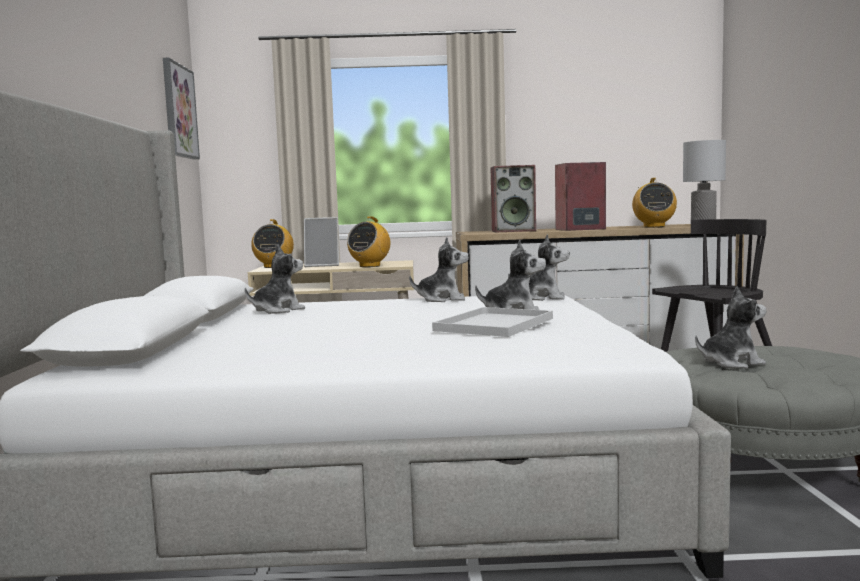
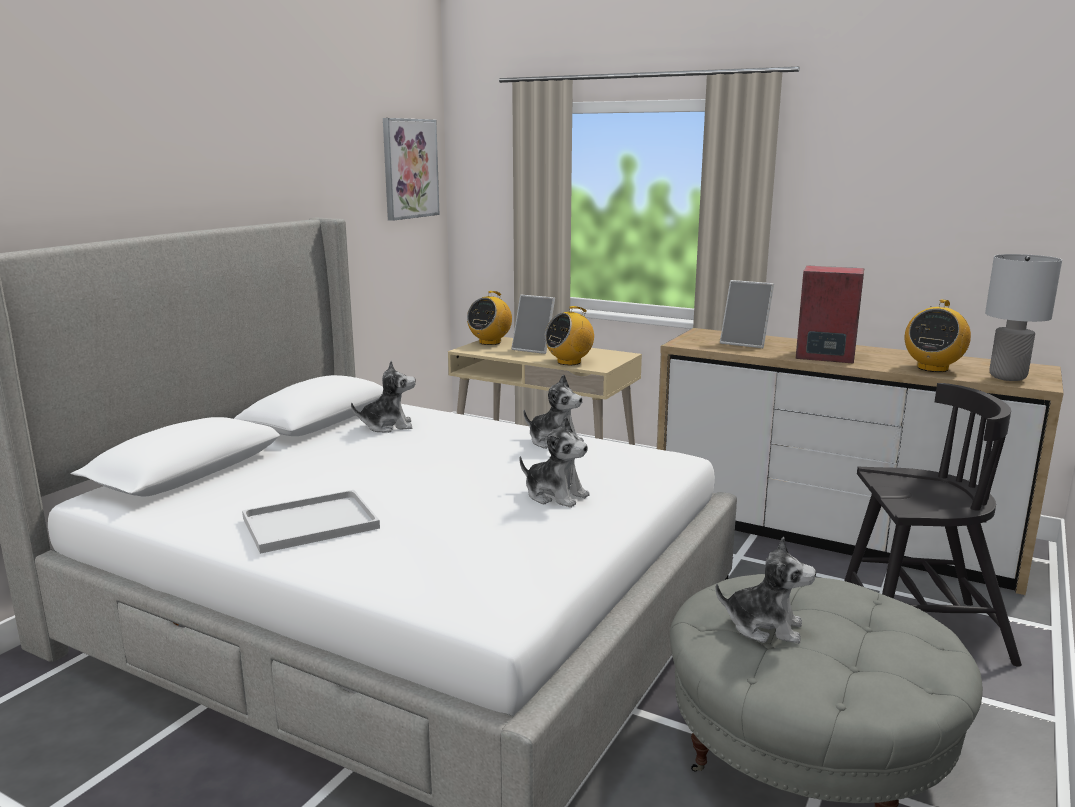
camera: 30 degrees right, 10 degrees up
white tray [432,307,553,337] -> white tray moved to [242,490,380,554]
speaker [491,165,536,233] -> picture frame [720,280,774,348]
plush toy [508,234,570,301] -> none

